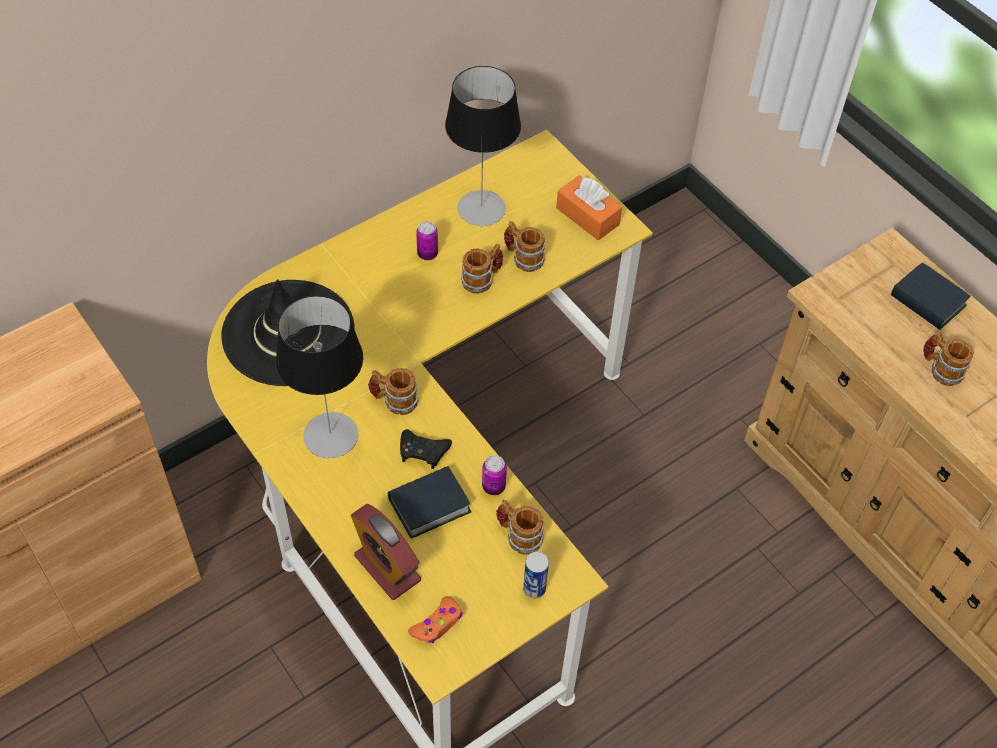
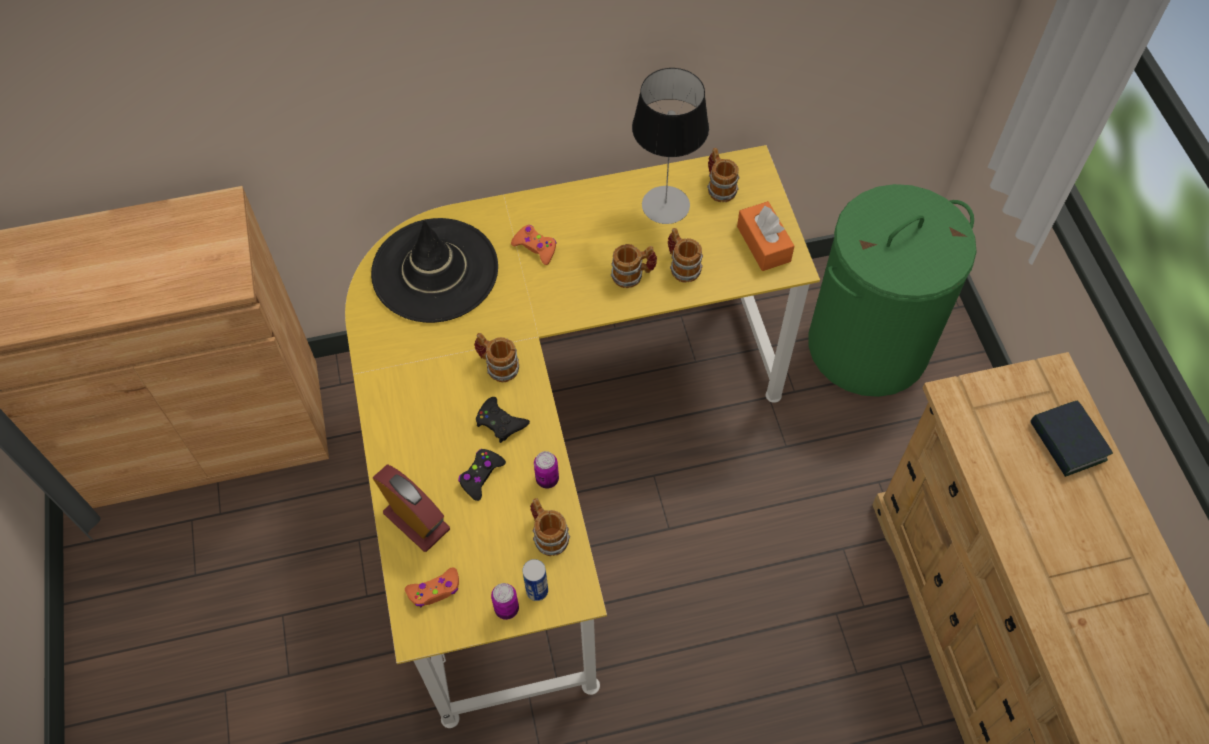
camera: 25 degrees right, 5 degrees up
table lamp [276,295,363,458] -> none
alarm clock [351,504,421,600] -> alarm clock turned 150 degrees clockwise [373,465,450,552]
book [388,466,471,539] -> black game controller [458,449,506,501]
can [416,221,438,260] -> can moved to [491,583,519,620]
mug [923,331,974,386] -> mug moved to [707,148,740,202]
none -> orange game controller [511,225,557,265]
none -> green laundry basket [809,184,977,397]

